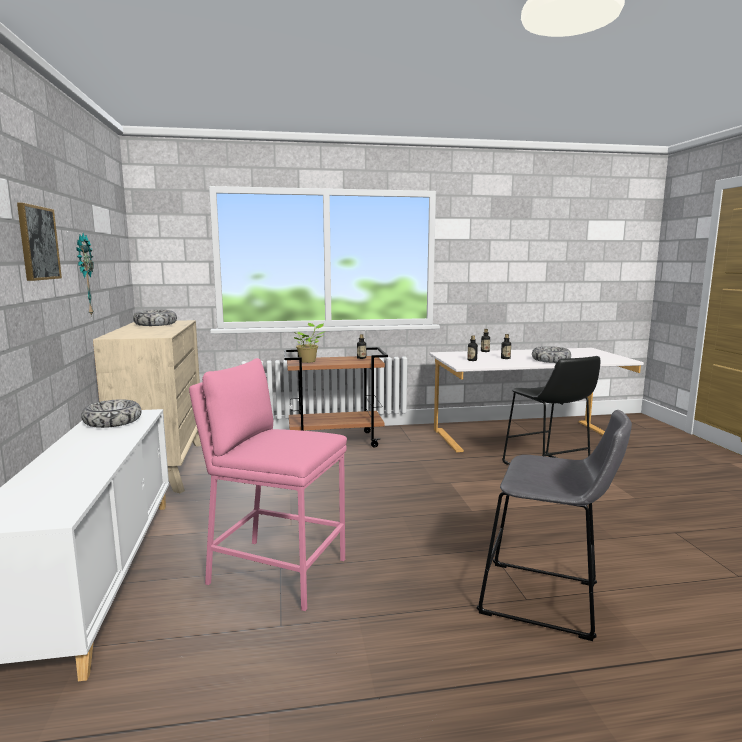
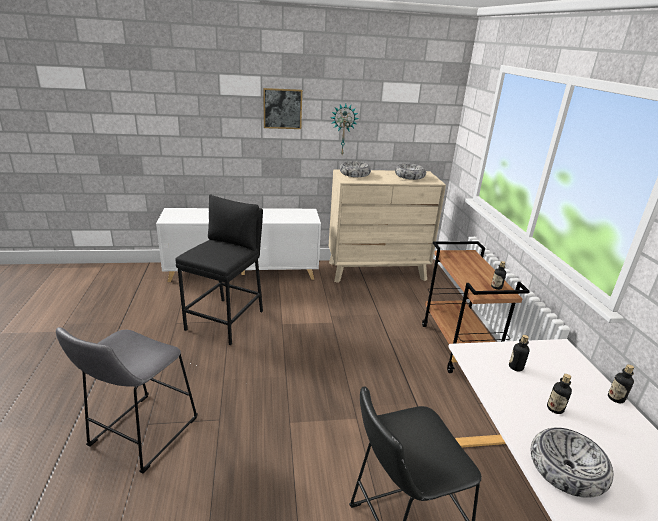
camera: 90 degrees right, 15 degrees up
bowl [81,399,141,428] -> bowl moved to [340,161,371,177]
pink stool [189,358,347,611] -> black stool [175,195,263,345]
potted plant [293,323,326,363] -> none

